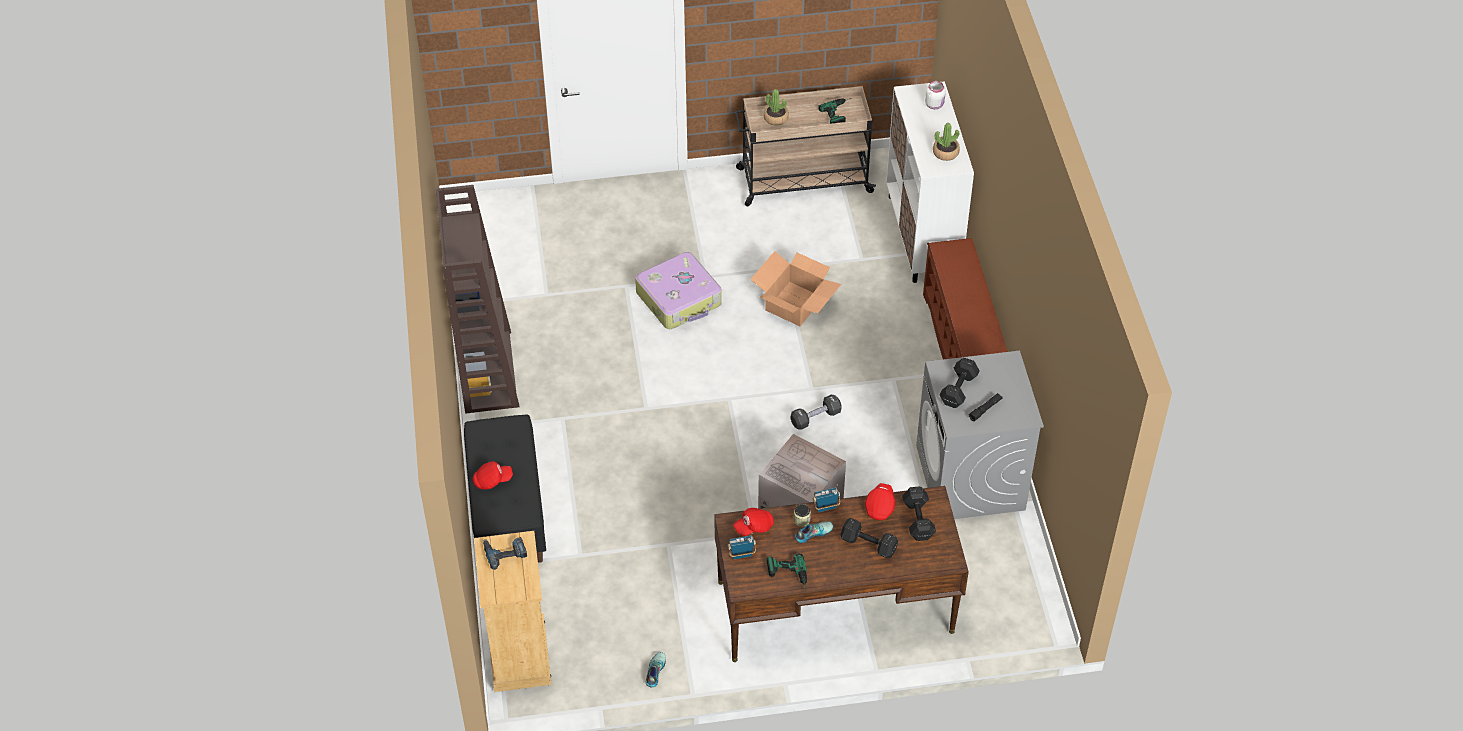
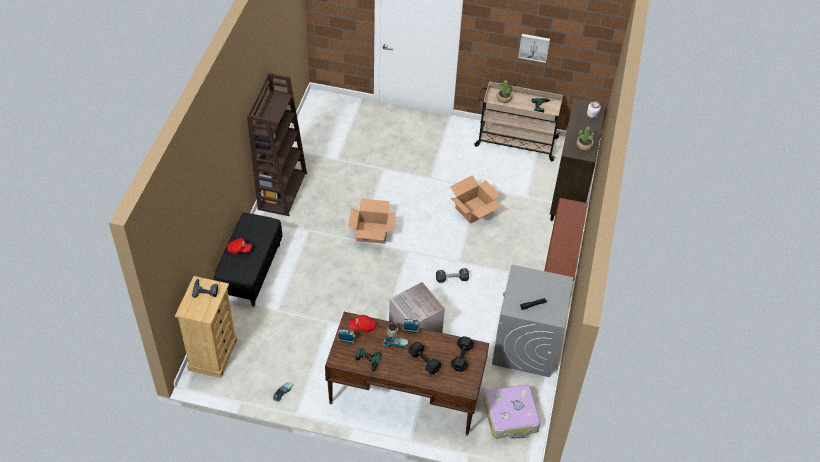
camera: 20 degrees right, 0 degrees up
suitcase [635,252,722,329] -> suitcase moved to [483,385,541,439]
red cap [865,483,895,520] -> none
white cabinet [886,81,974,283] -> brown cabinet [550,98,606,221]
black dumbbell [939,358,980,408] -> none
none -> cardboard box [348,199,396,244]
none -> picture [518,34,550,63]

